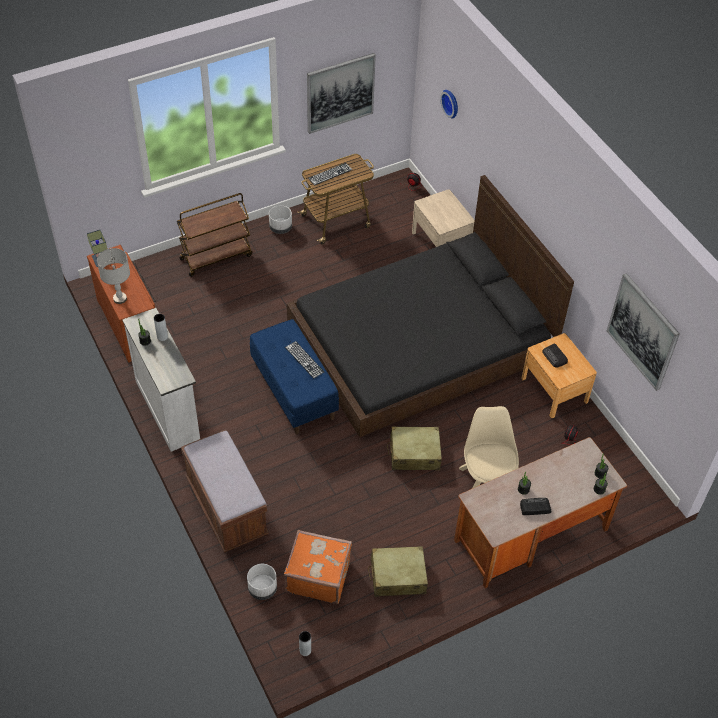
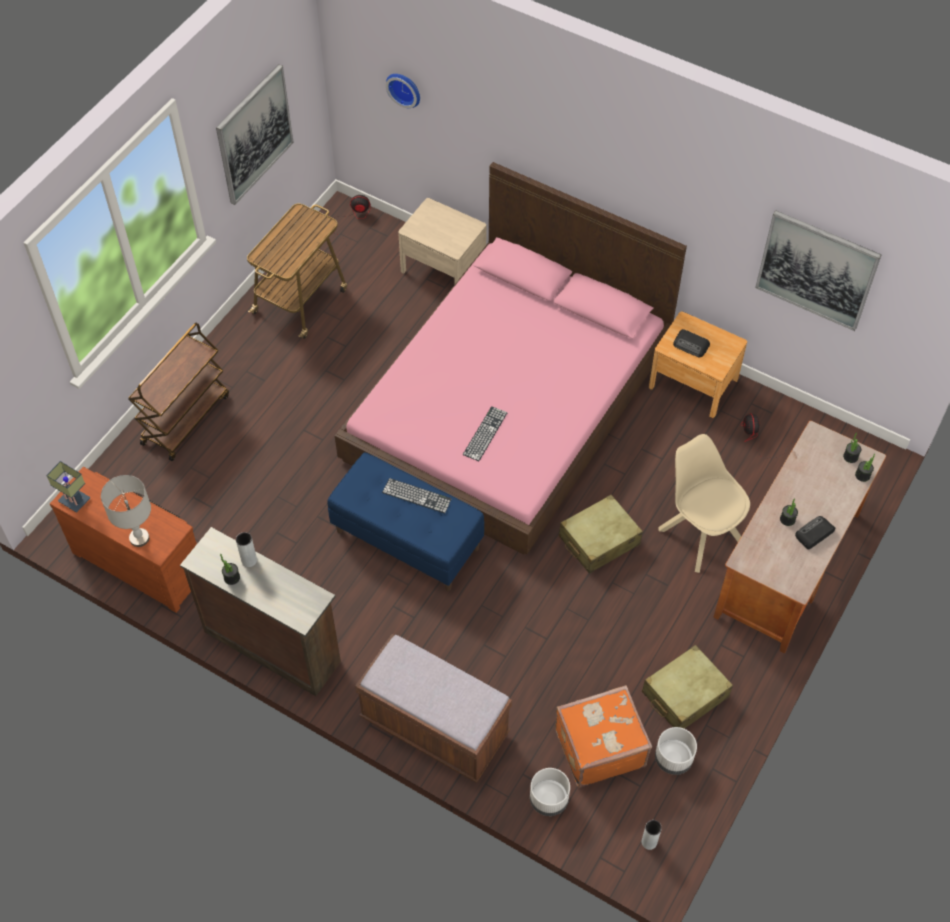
camera: 30 degrees left, 5 degrees up
white dresser [123,308,200,452] -> brown dresser [180,527,341,696]
white planter [269,205,292,234] -> white planter moved to [655,727,697,775]
black bed [287,175,574,437] -> pink bed [335,162,687,555]
keyboard [308,163,352,186] -> keyboard moved to [463,406,508,461]

